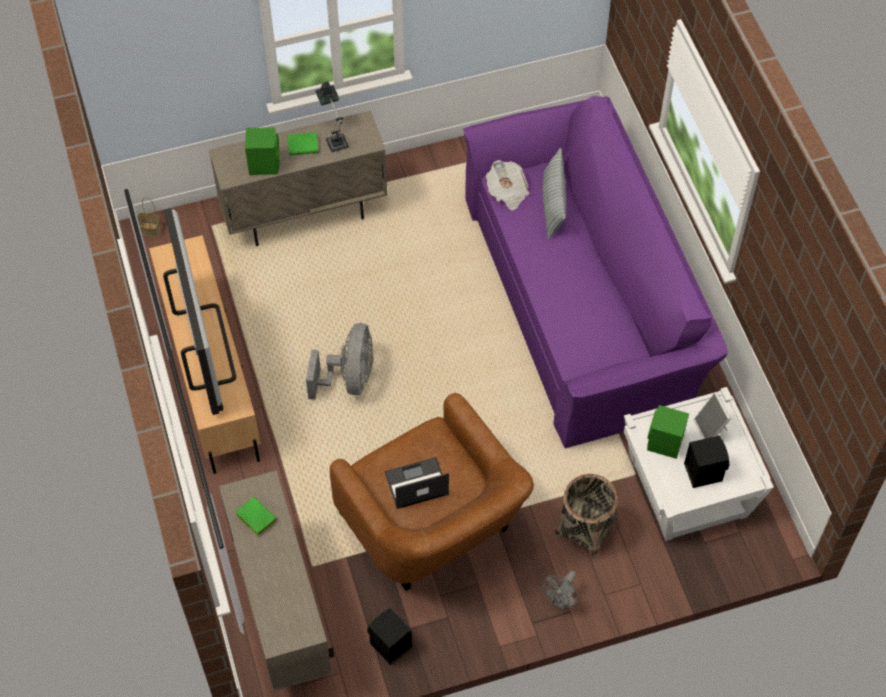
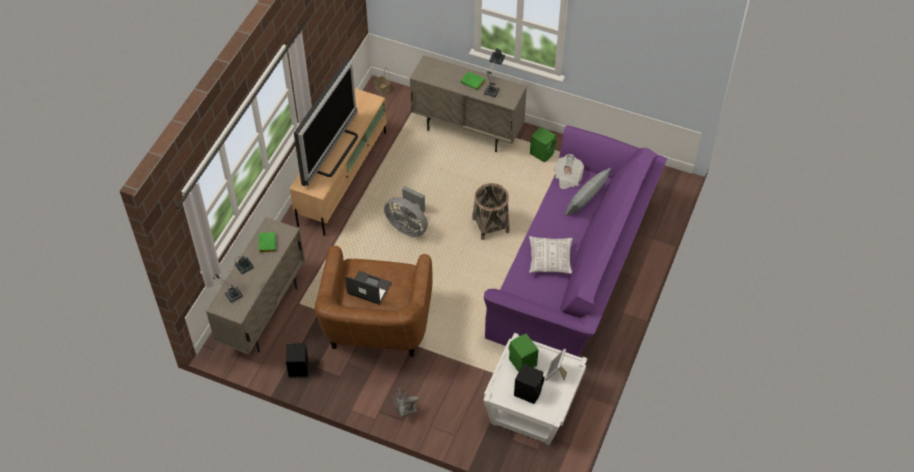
camera: 40 degrees right, 5 degrees down
green speaker [245,127,280,175] -> green speaker moved to [530,127,557,163]
grey fan [306,323,373,400] -> grey fan turned 75 degrees clockwise [384,186,428,237]
basket [554,474,618,559] -> basket moved to [472,183,510,240]
none -> table lamp [213,256,254,303]
none -> pillow [529,236,573,274]

